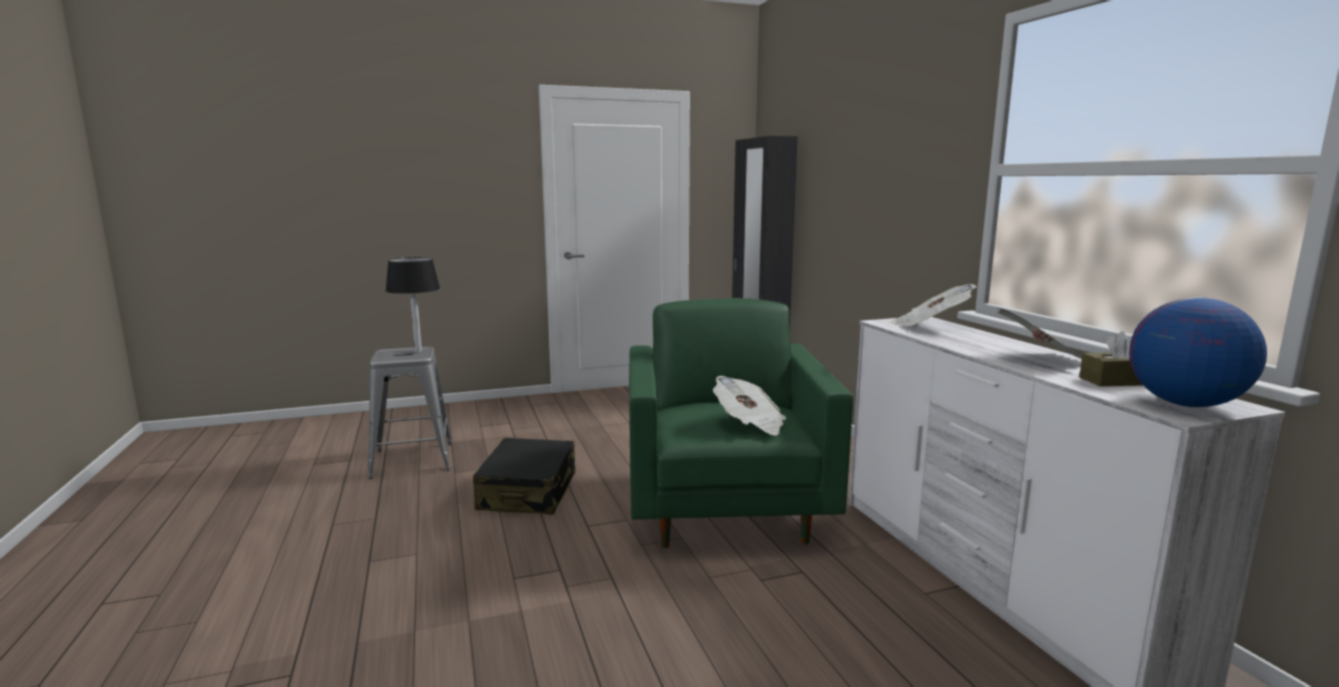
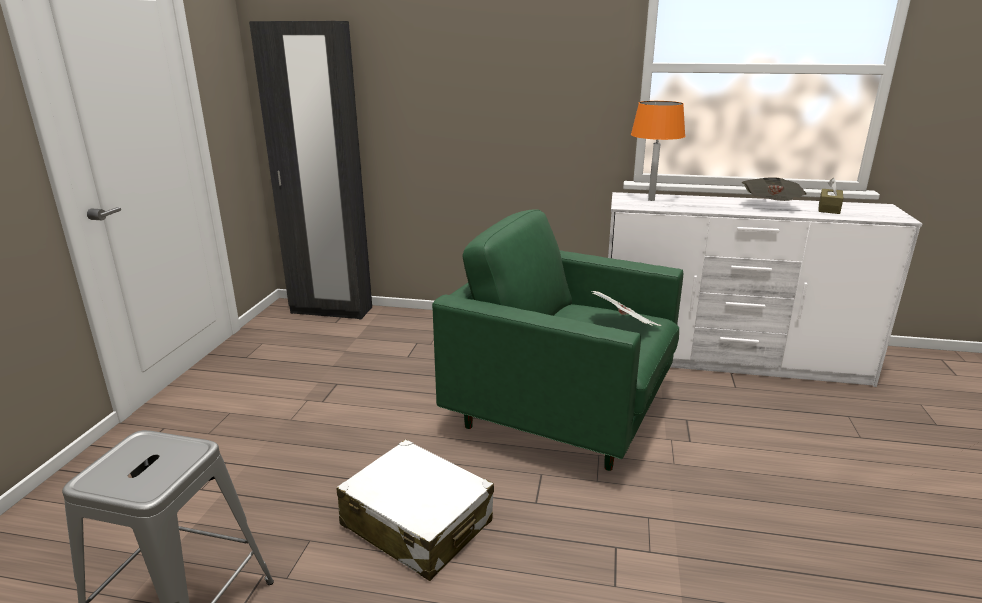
camera: 60 degrees left, 10 degrees up
black table lamp [385,257,440,352] -> none
black suitcase [473,438,575,515] -> white suitcase [337,439,494,581]
newspaper [891,284,977,327] -> orange table lamp [631,101,686,201]
globe [1129,297,1267,407] -> none

